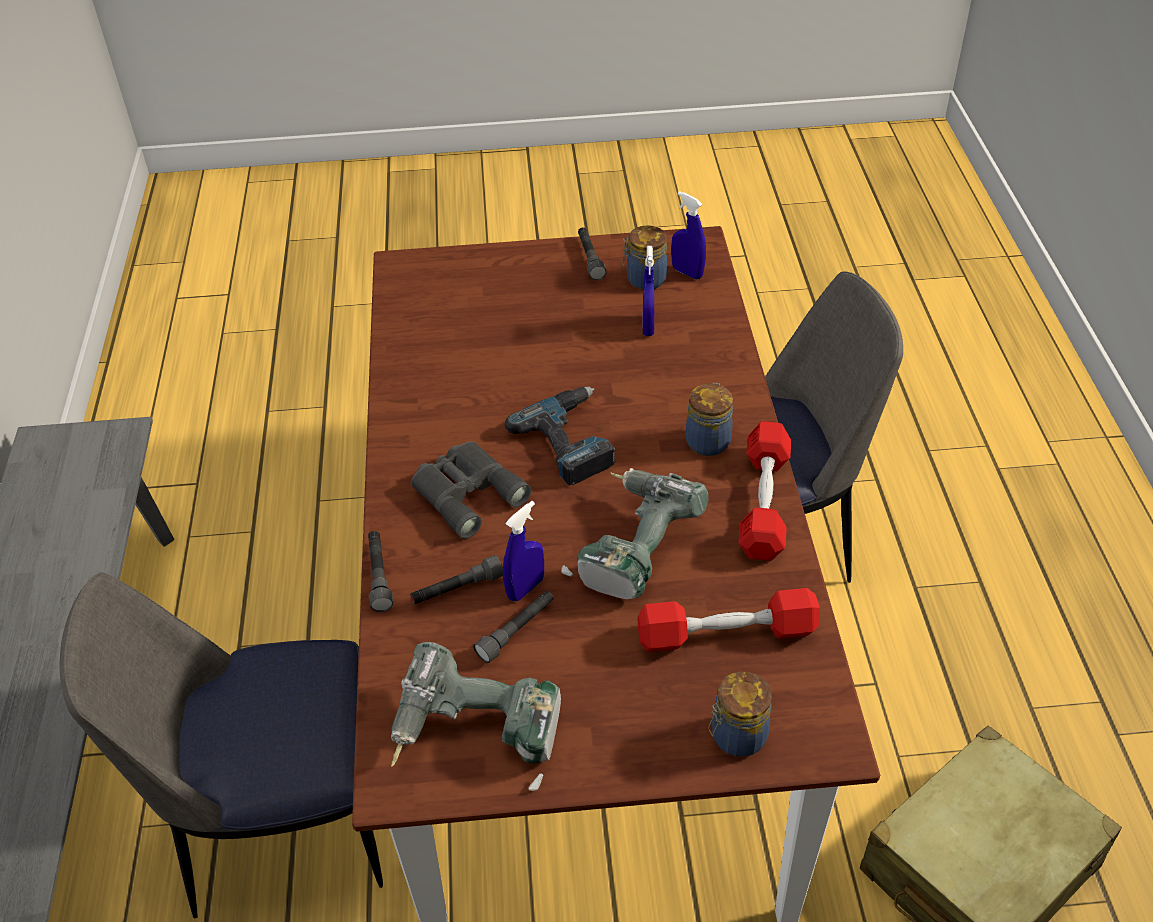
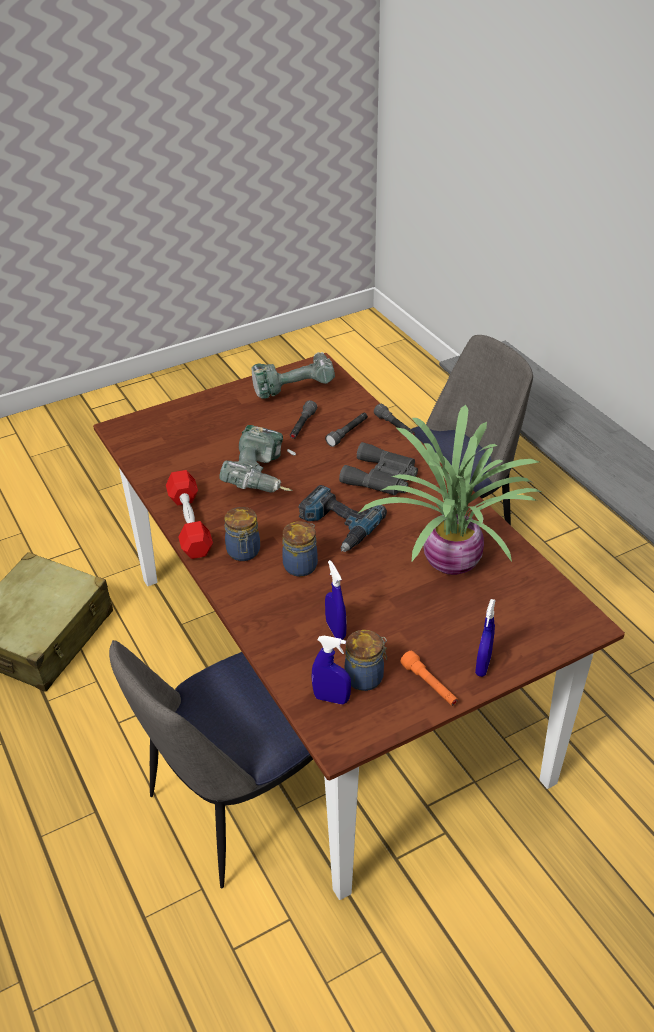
camera: 155 degrees right, 5 degrees down
blue spray bottle [503,501,544,601] -> blue spray bottle moved to [475,599,496,677]
grey flashlight [578,227,607,280] -> orange flashlight [400,651,458,706]
red dumbbell [637,588,820,652] -> none
jar [708,672,772,757] -> jar moved to [282,521,318,577]
none -> potted plant [359,405,542,575]

